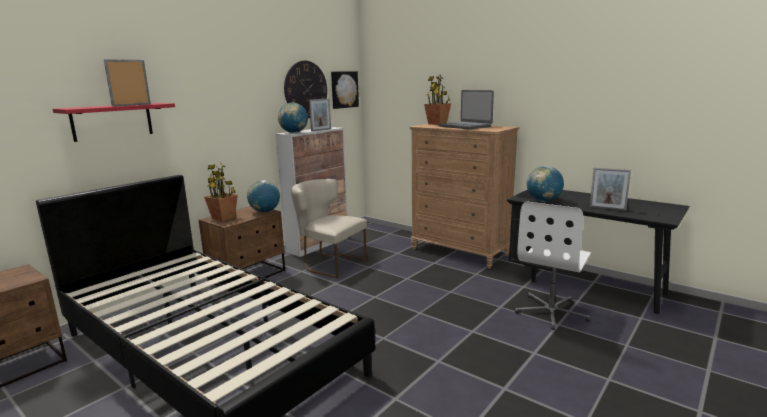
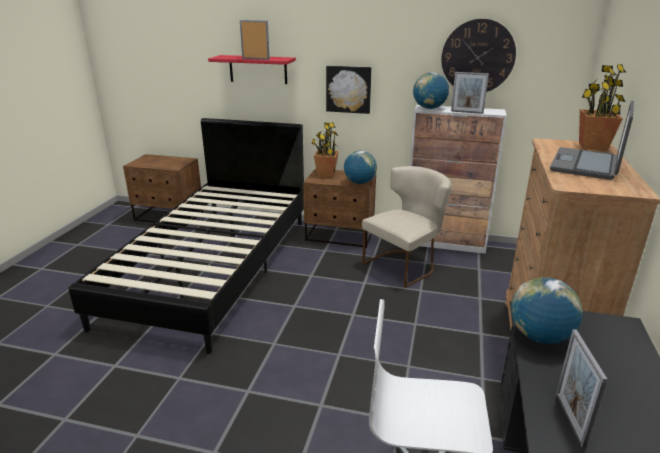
camera: 65 degrees right, 10 degrees up
beige chair [291,179,367,278] -> beige chair turned 45 degrees clockwise [362,166,452,288]
picture [331,72,359,109] -> picture moved to [326,66,372,114]

